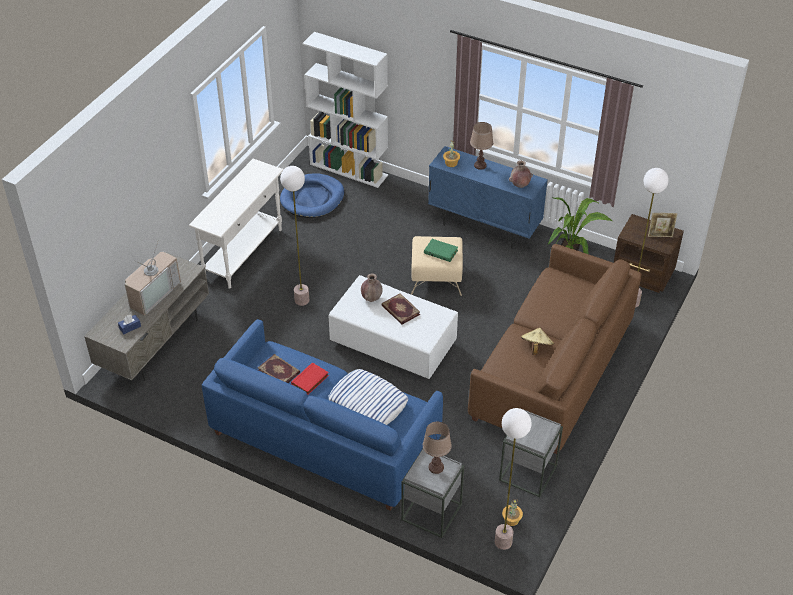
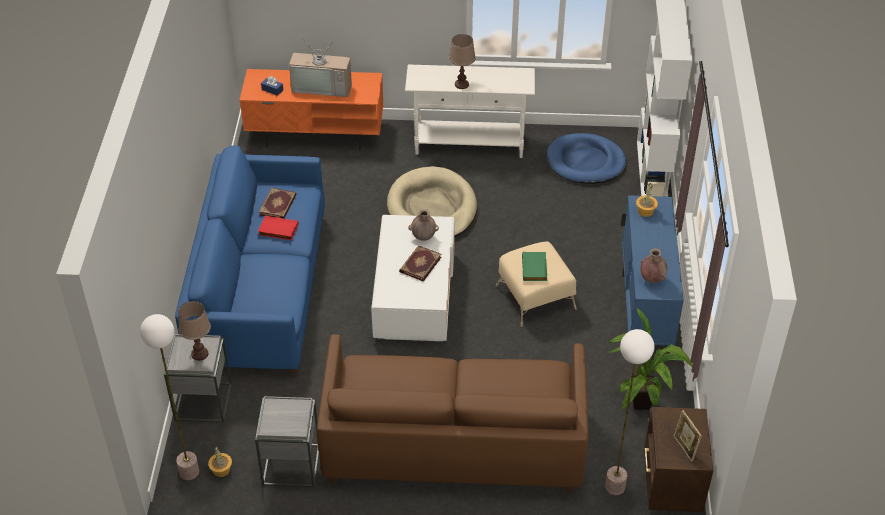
camera: 65 degrees right, 0 degrees up
grey tv stand [84,252,209,381] -> orange tv stand [239,69,384,151]
floor lamp [280,166,309,306] -> beige dog bed [387,166,477,237]
pillow [328,369,408,425] -> none
brown table lamp [470,122,493,170] -> brown table lamp moved to [449,34,476,89]
beige hat [521,328,554,355] -> none

